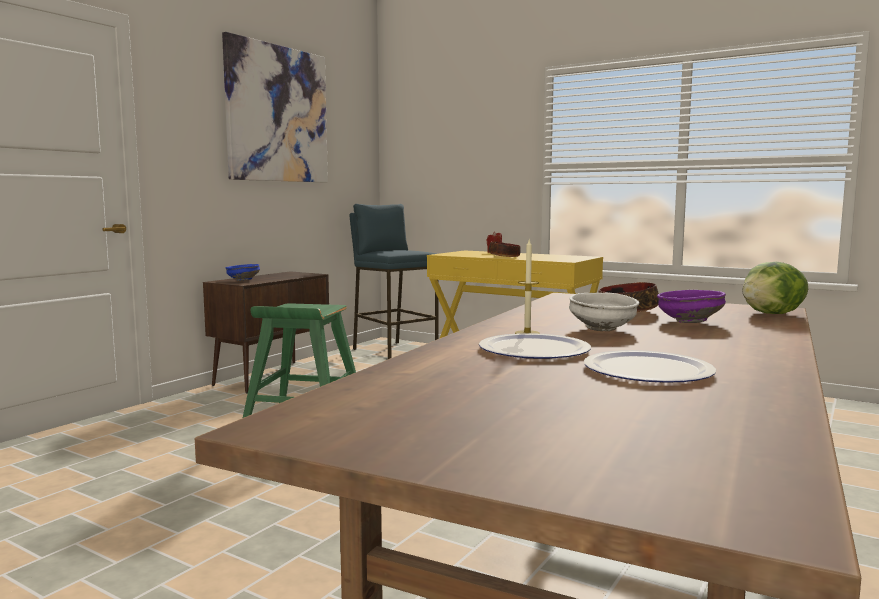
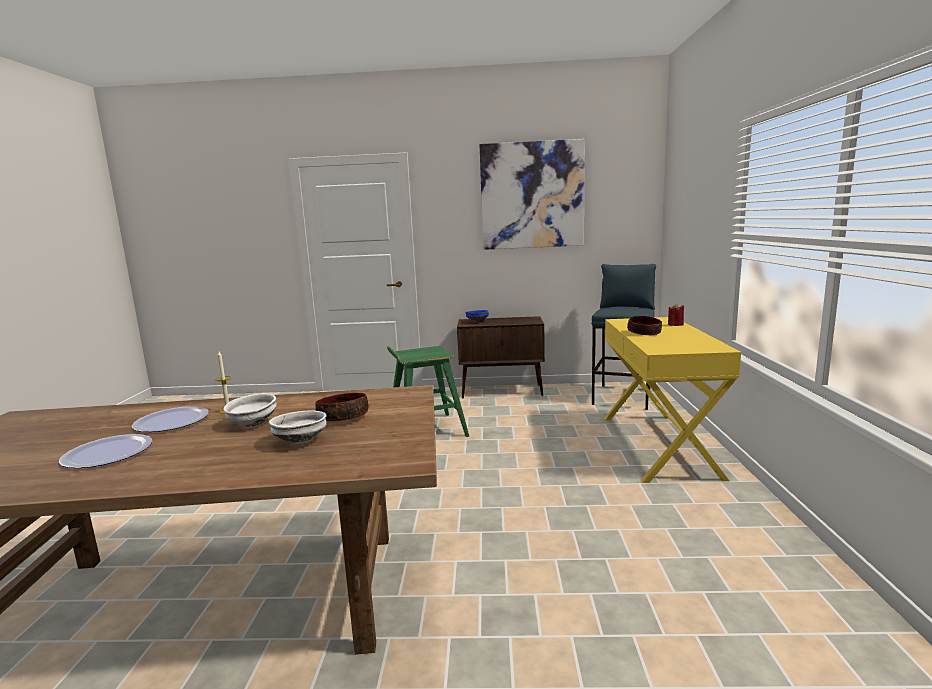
camera: 60 degrees right, 5 degrees up
purple bowl [657,290,726,323] -> white bowl [269,411,327,444]
lettuce [742,262,808,314] -> none

